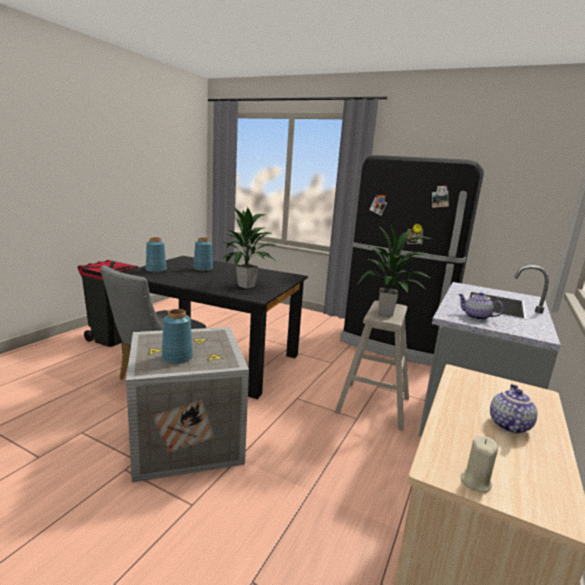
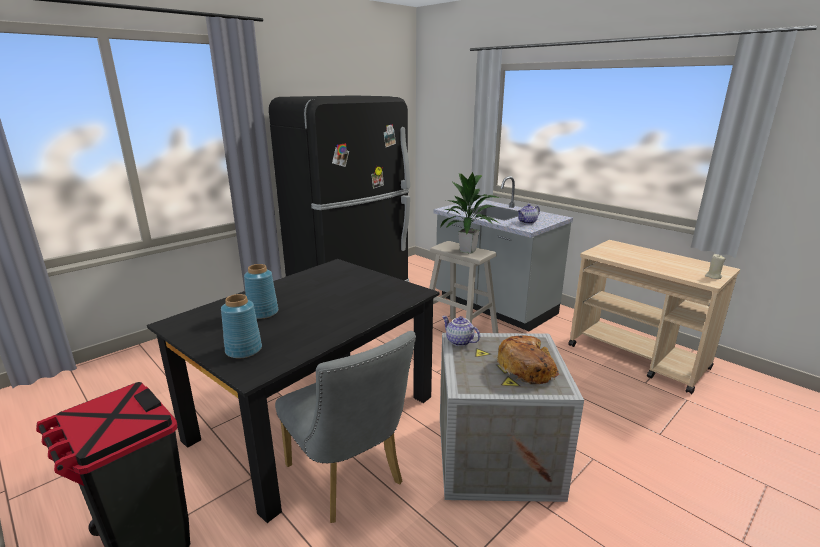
camera: 70 degrees left, 5 degrees up
blue vase [162,309,193,364] -> bread [497,335,559,384]
potted plant [219,207,278,289] -> none
teapot [490,384,538,434] -> teapot moved to [442,316,480,346]

